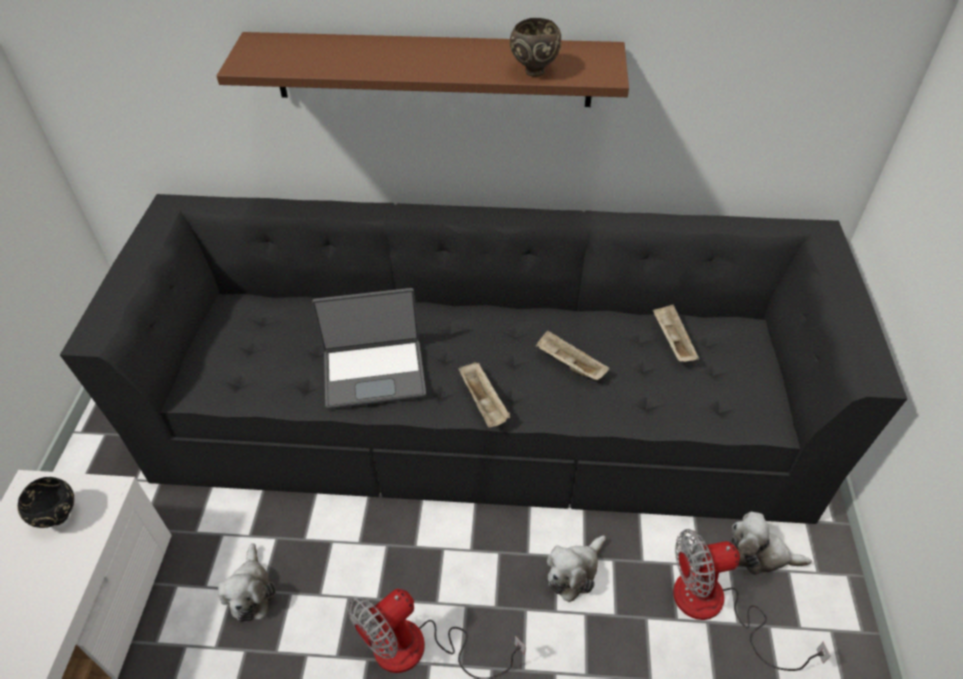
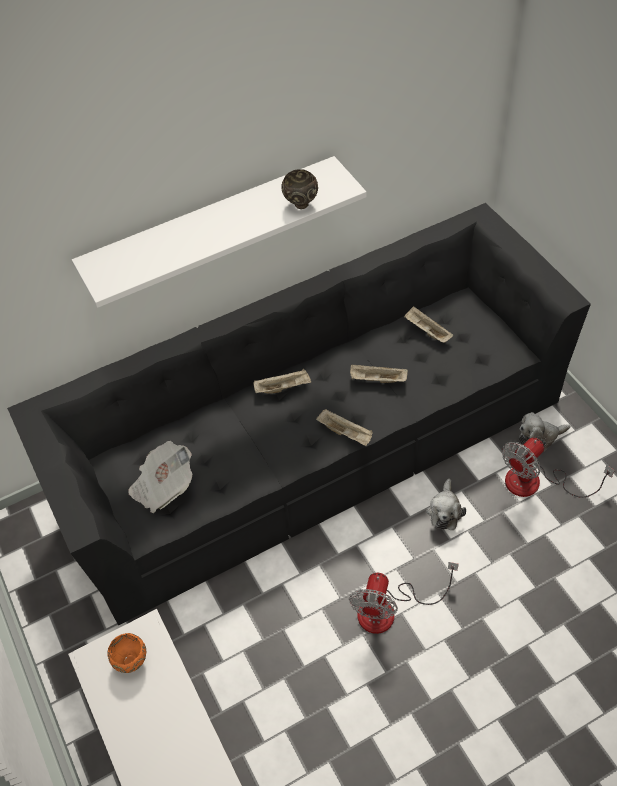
camera: 30 degrees left, 5 degrees up
black bowl [17,477,74,528] -> orange bowl [107,633,146,673]
brown shelf [217,32,629,107] -> white shelf [72,156,367,308]
plush toy [218,543,276,622] -> none
laptop [312,288,426,409] -> none
none -> newspaper [128,441,192,513]
none -> beige tray [253,369,311,394]

